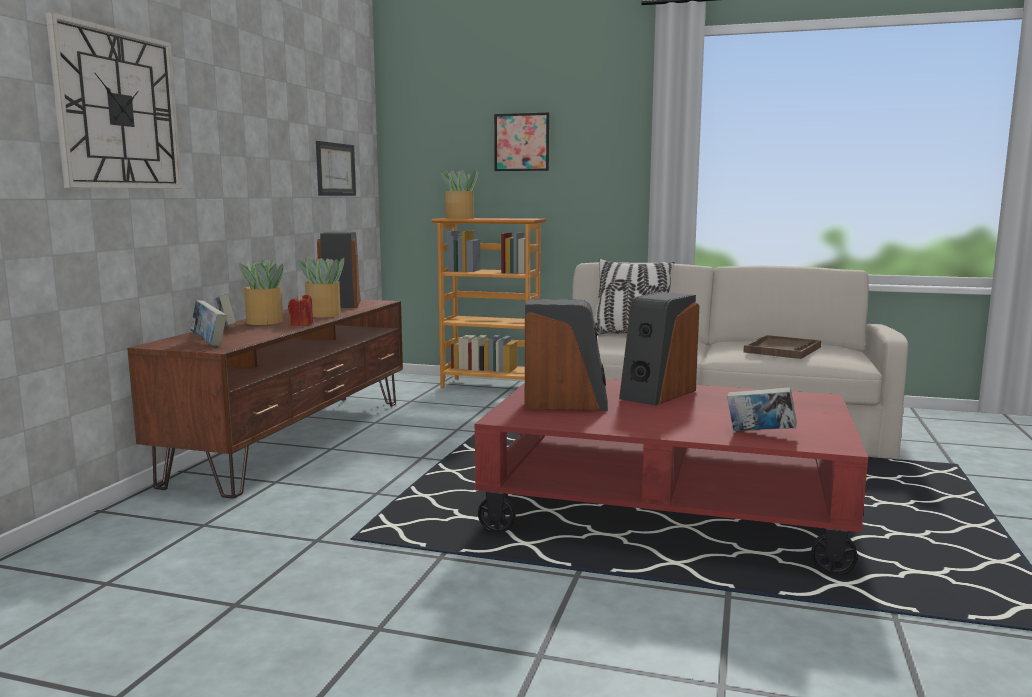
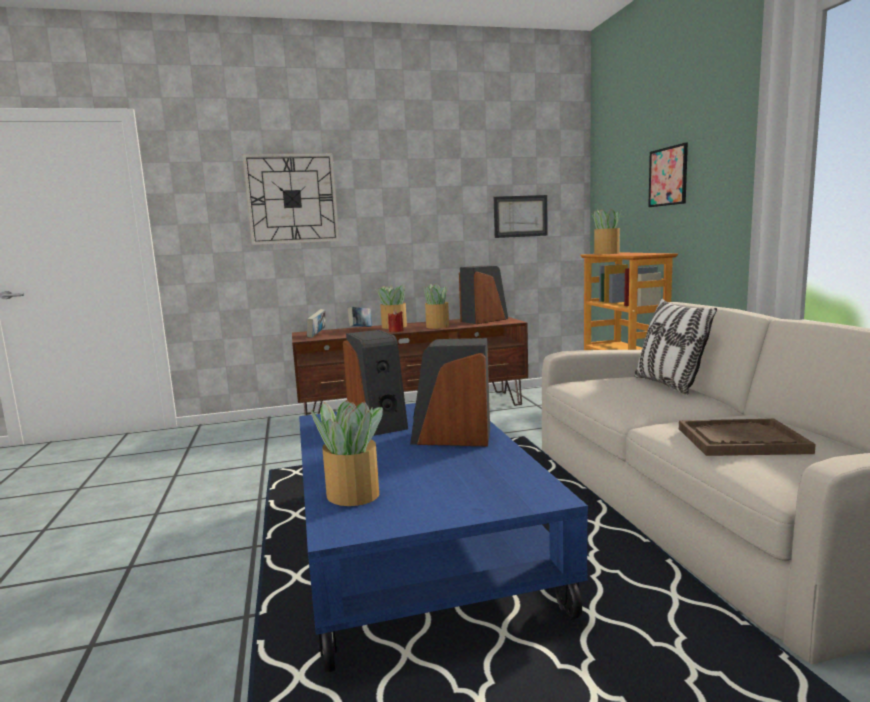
camera: 60 degrees right, 0 degrees up
red coffee table [474,379,868,574] -> blue coffee table [299,403,588,673]
book [727,387,797,431] -> potted plant [310,400,383,506]

